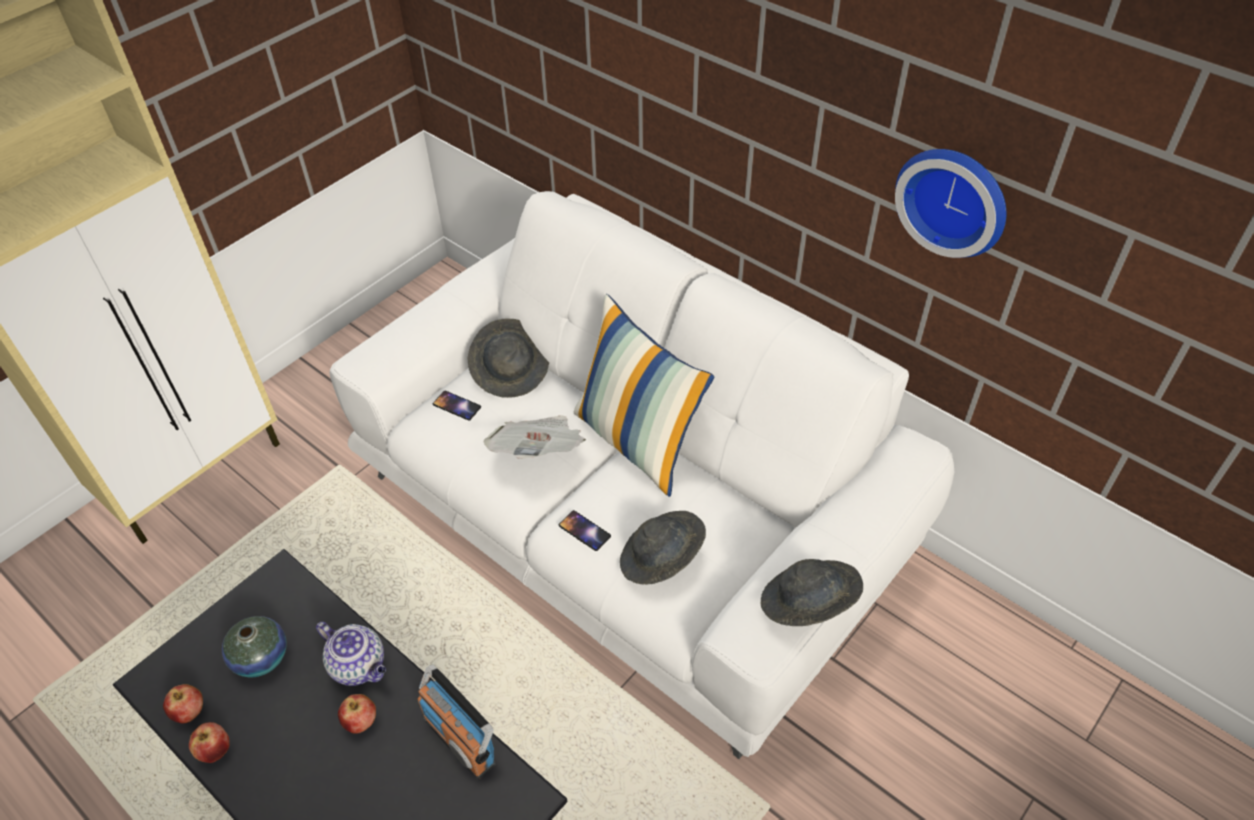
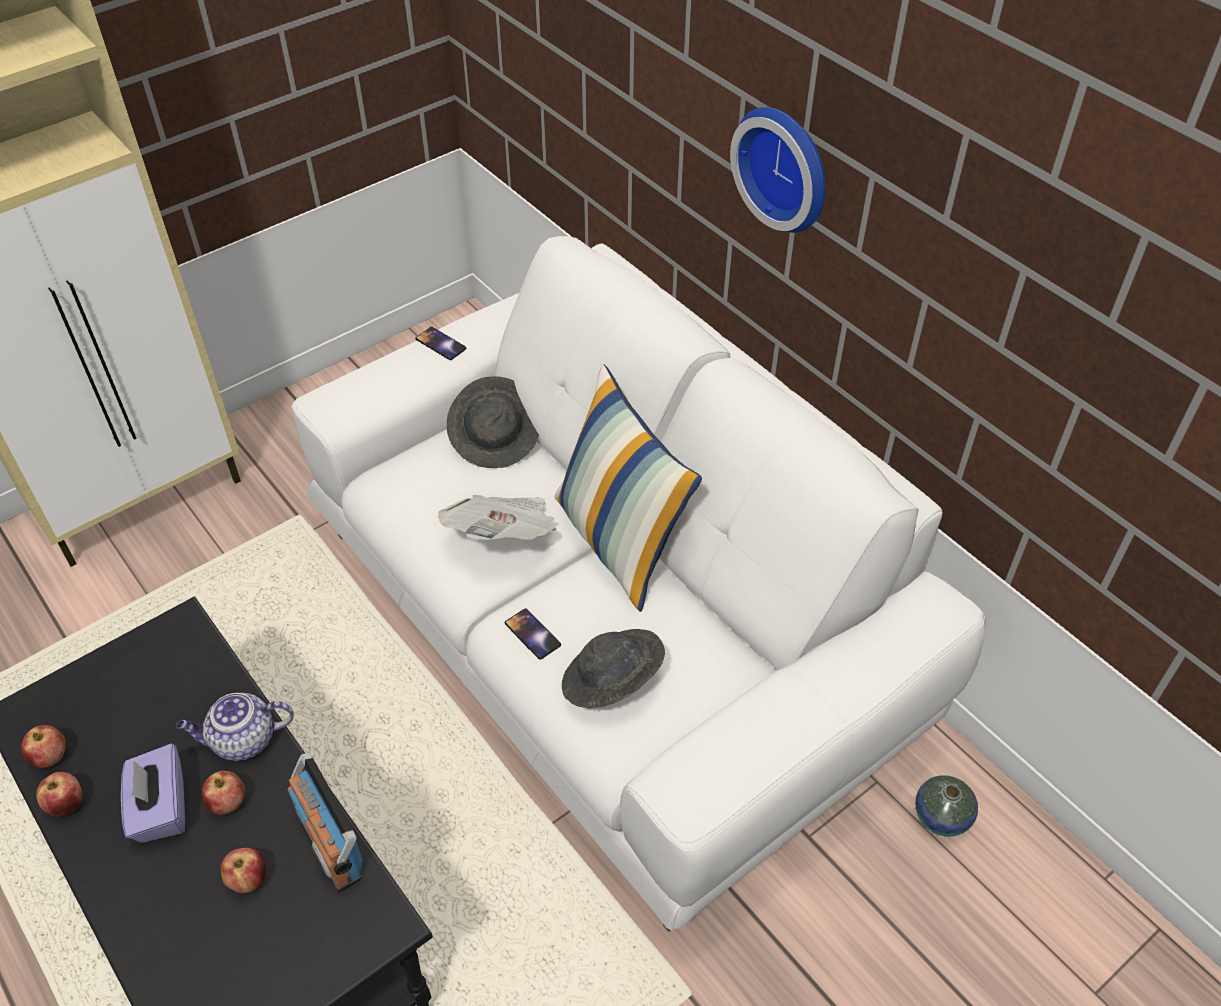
camera: 10 degrees right, 0 degrees up
vase [222,616,287,677] -> vase moved to [915,775,978,836]
teapot [316,622,386,686] -> teapot turned 120 degrees clockwise [176,693,294,761]
phone [433,391,481,421] -> phone moved to [415,327,467,360]
grey hat [761,559,863,626] -> none
wall clock [895,149,1006,258] -> wall clock moved to [730,107,825,233]
none -> purple tissue box [121,744,185,843]
none -> apple [220,848,266,893]

